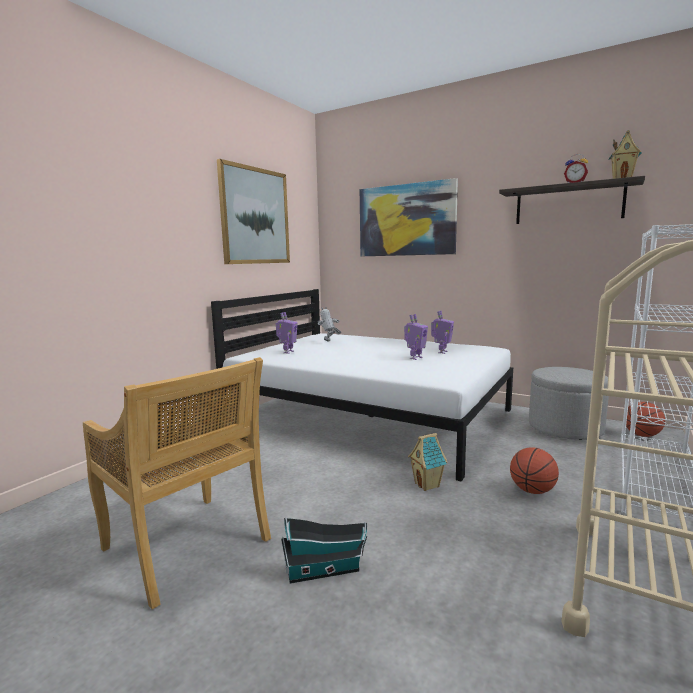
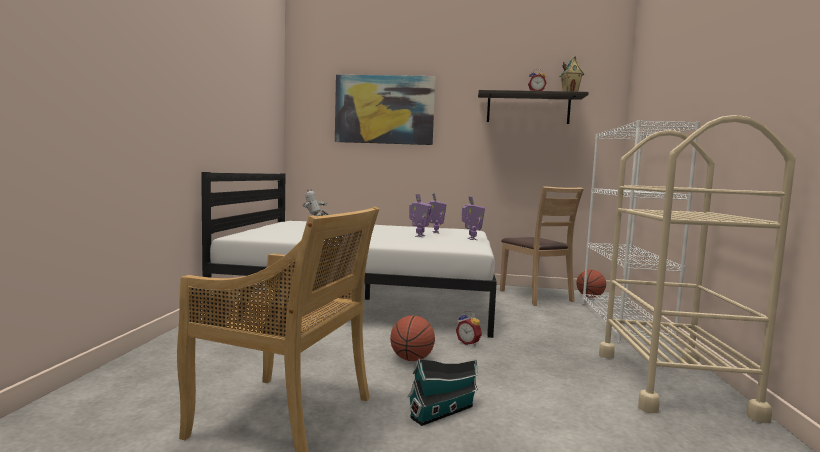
camera: 25 degrees left, 5 degrees down
picture [217,159,290,264] -> none
toy robot [276,312,297,354] -> toy robot moved to [462,196,485,240]
toy house [408,433,448,491] -> alarm clock [456,311,482,346]
basketball [510,447,559,494] -> basketball moved to [390,315,435,361]
grey ottoman [529,367,609,440] -> brown chair [500,186,584,306]

